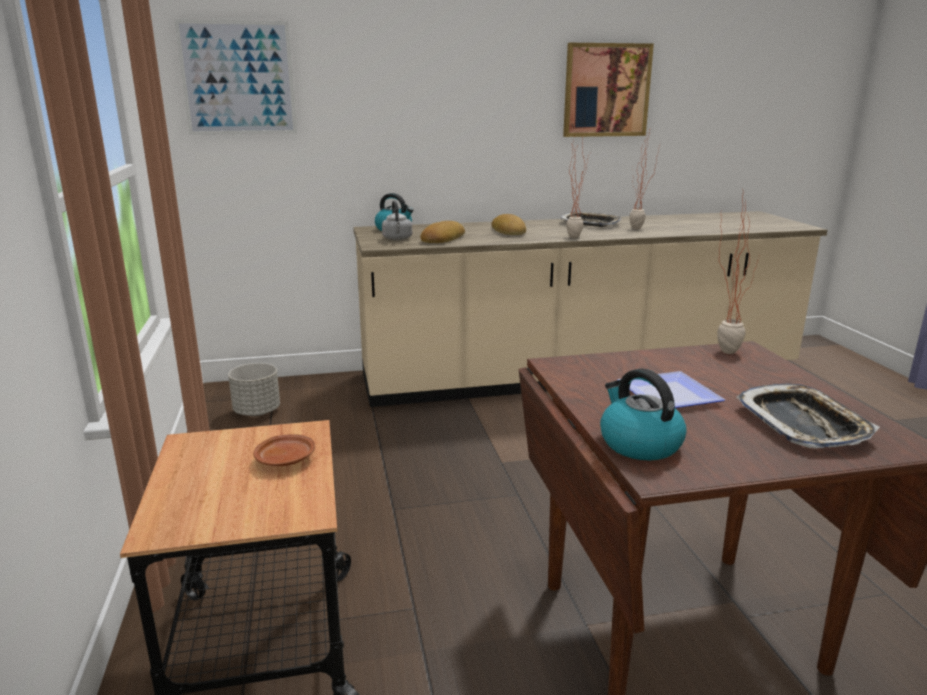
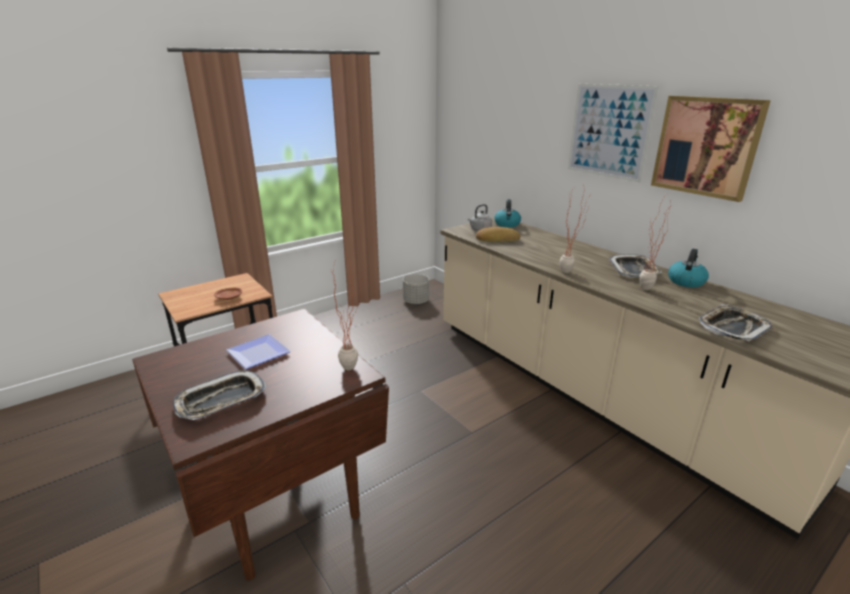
camera: 65 degrees right, 5 degrees up
picture [174,19,297,135] -> picture moved to [568,84,659,183]
bread [491,214,526,235] -> none
kettle [600,369,687,460] -> kettle moved to [668,249,709,287]
none -> tray [699,304,772,342]

